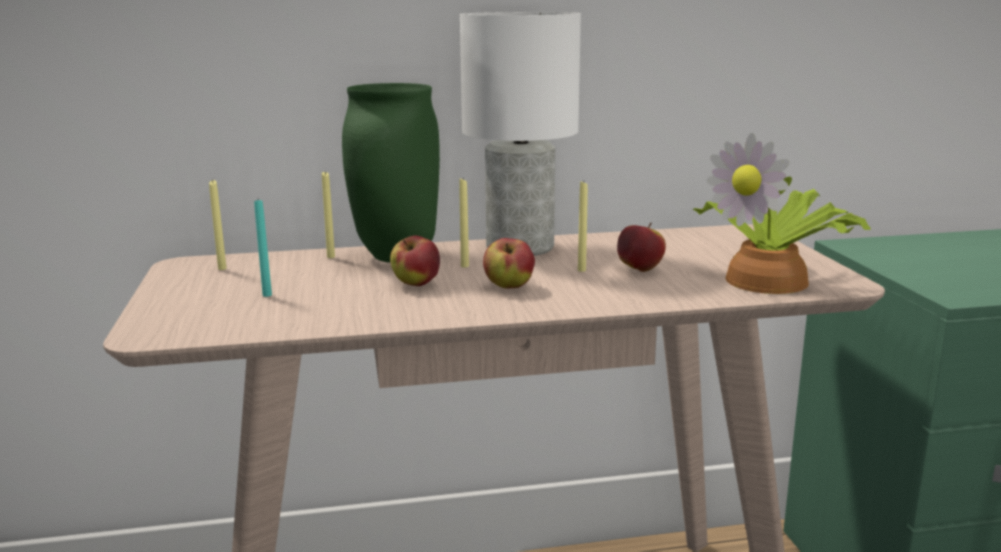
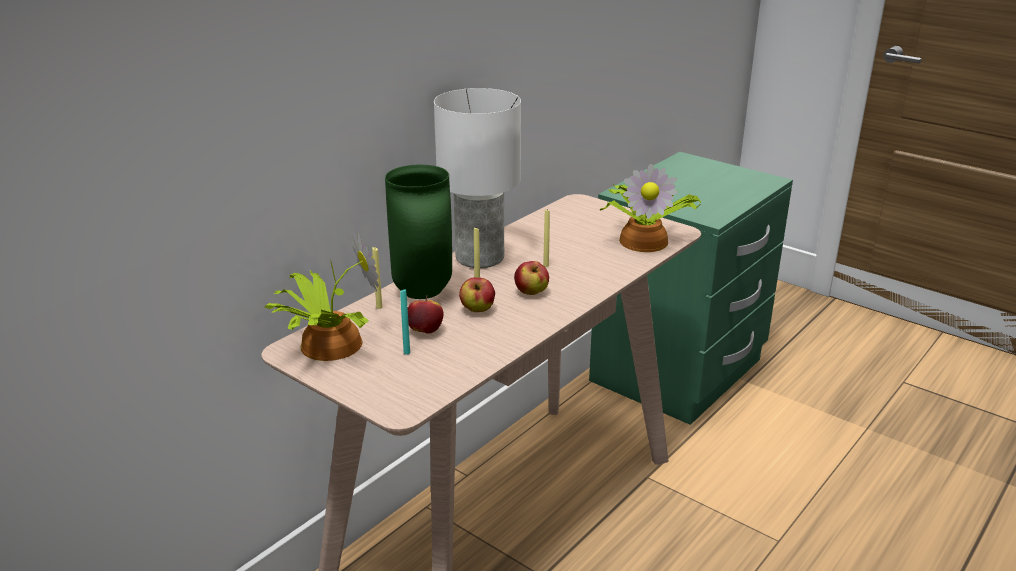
camera: 40 degrees left, 10 degrees up
yellow candle [209,179,227,270] -> potted plant [265,231,379,361]
apple [617,222,666,272] -> apple moved to [408,296,444,334]

